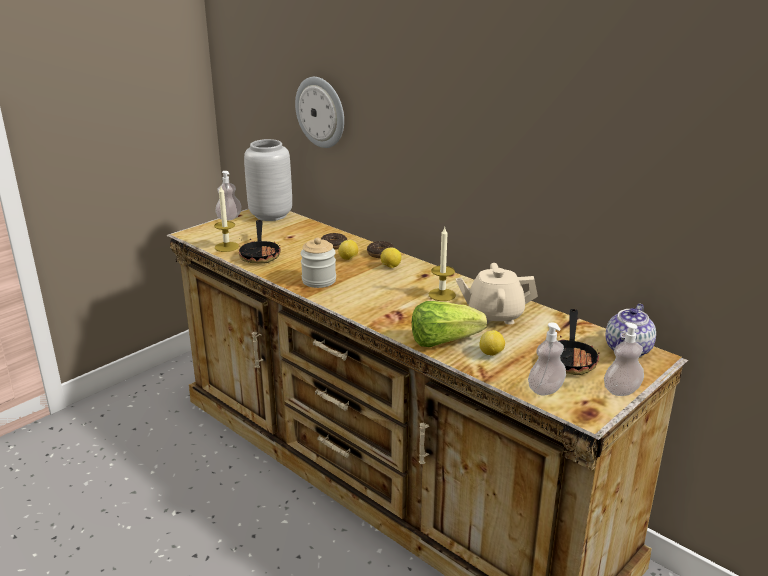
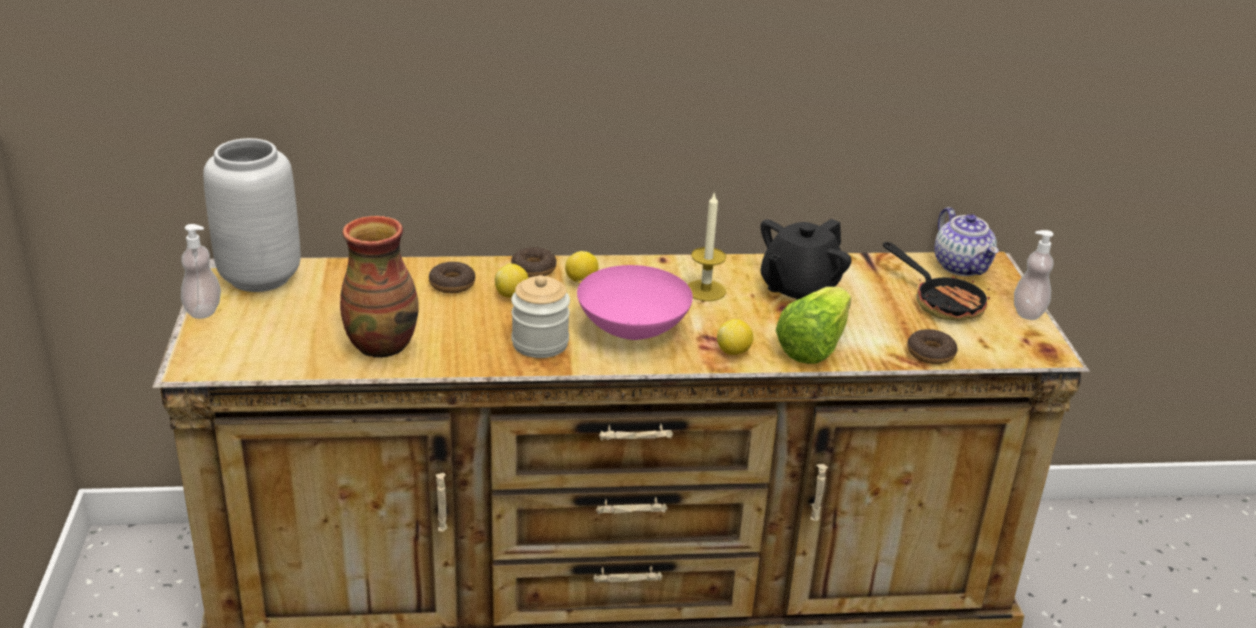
camera: 50 degrees left, 5 degrees up
candle [214,186,239,252] -> none
frying pan [239,220,281,263] -> vase [340,216,419,358]
wall clock [295,77,344,148] -> none
beige teapot [456,263,538,325] -> black teapot [761,219,852,300]
lemon [479,330,505,356] -> lemon moved to [717,319,753,355]
soap dispenser [528,322,566,395] -> none
none -> pink bowl [577,265,693,340]
none -> donut [907,329,958,364]

